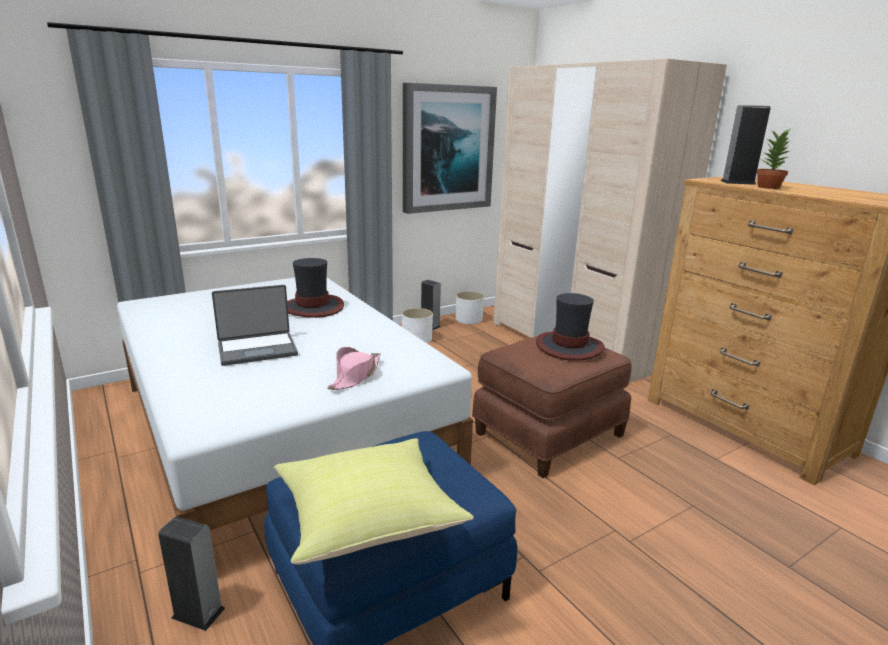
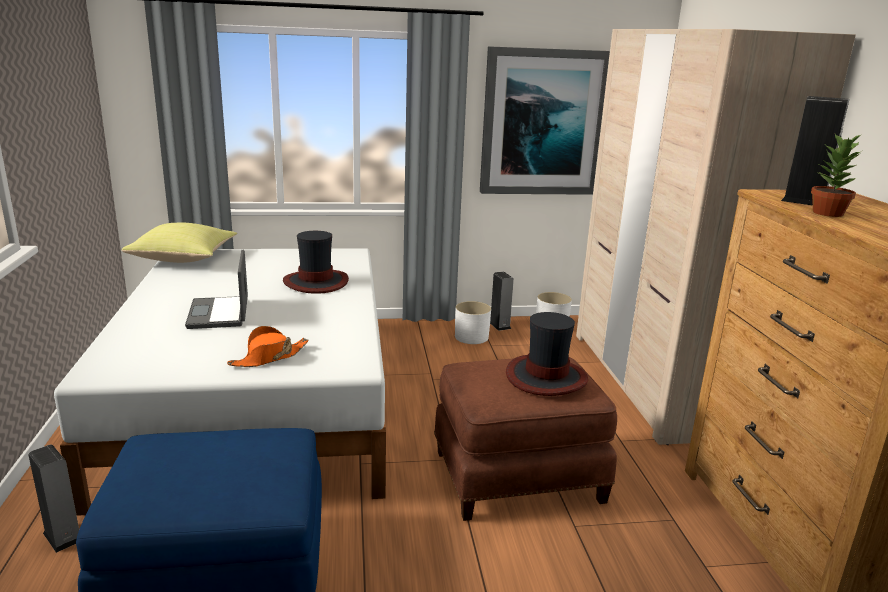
camera: 25 degrees right, 0 degrees up
laptop [212,285,298,366] -> laptop turned 75 degrees clockwise [185,250,248,329]
yellow pillow [274,438,474,564] -> yellow pillow moved to [121,223,237,263]
pink hat [327,347,381,390] -> orange hat [227,326,309,367]

